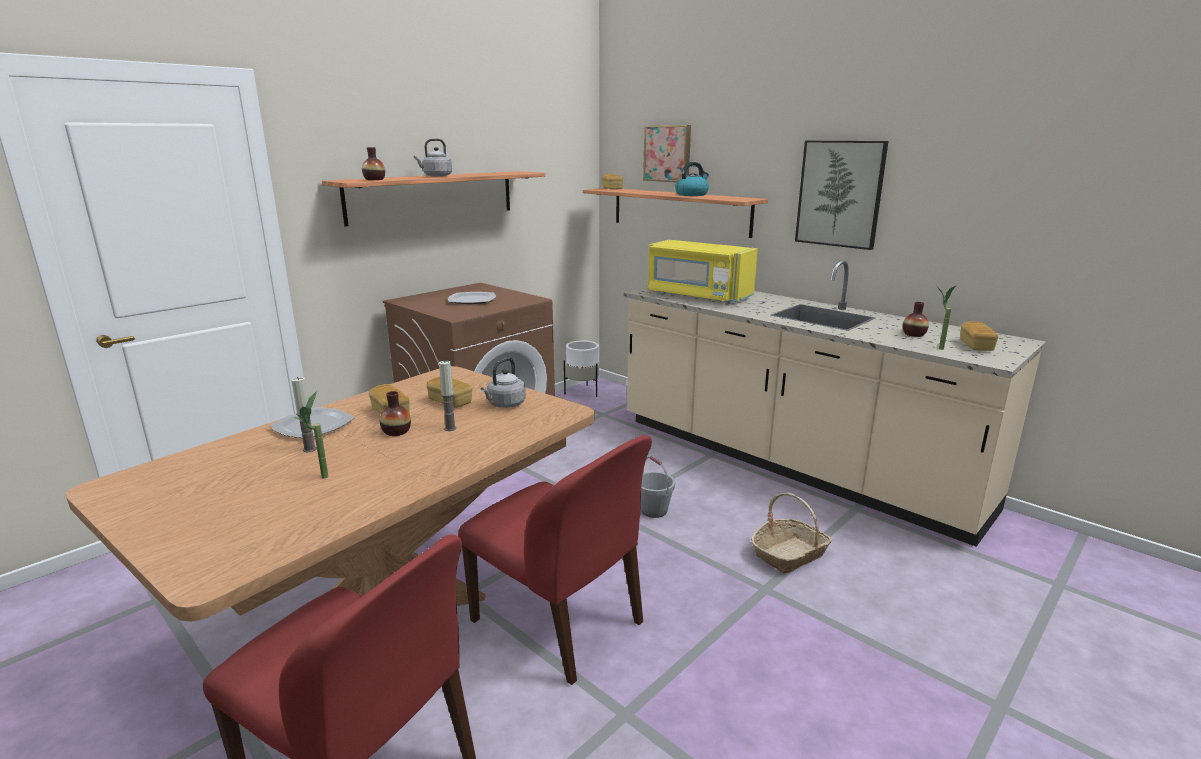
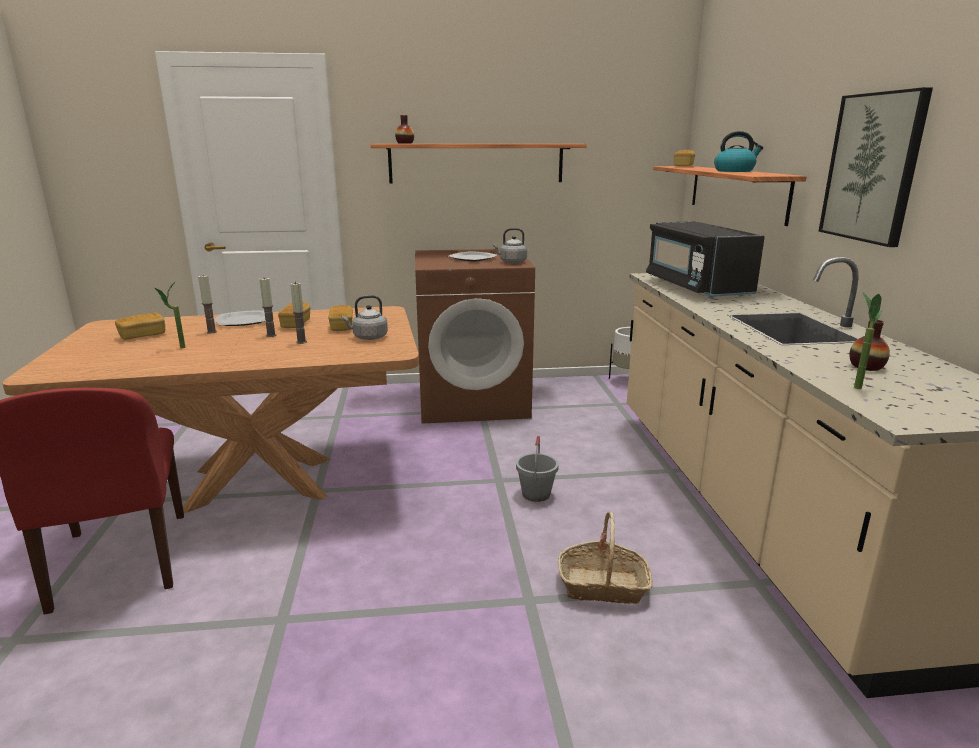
camera: 40 degrees right, 0 degrees up
vase [379,391,411,436] -> candle [259,278,277,337]
grey kettle [414,139,452,177] -> grey kettle moved to [493,228,527,264]
red chair [458,435,652,685] -> none
picture [643,125,691,182] -> none
yellow microwave [648,240,758,304] -> black microwave [646,221,765,298]
bread [960,321,998,351] -> bread moved to [115,312,165,340]

